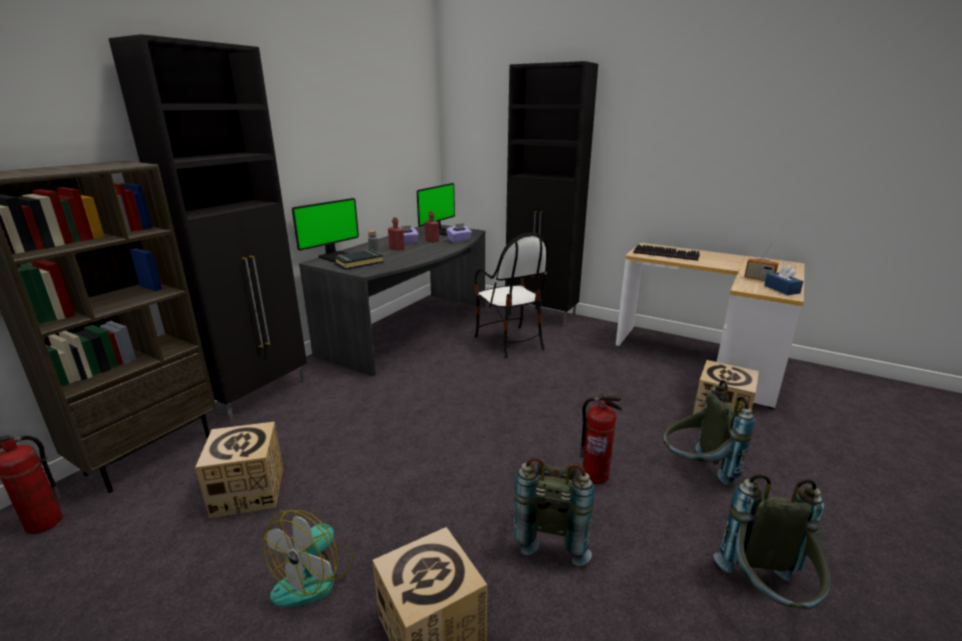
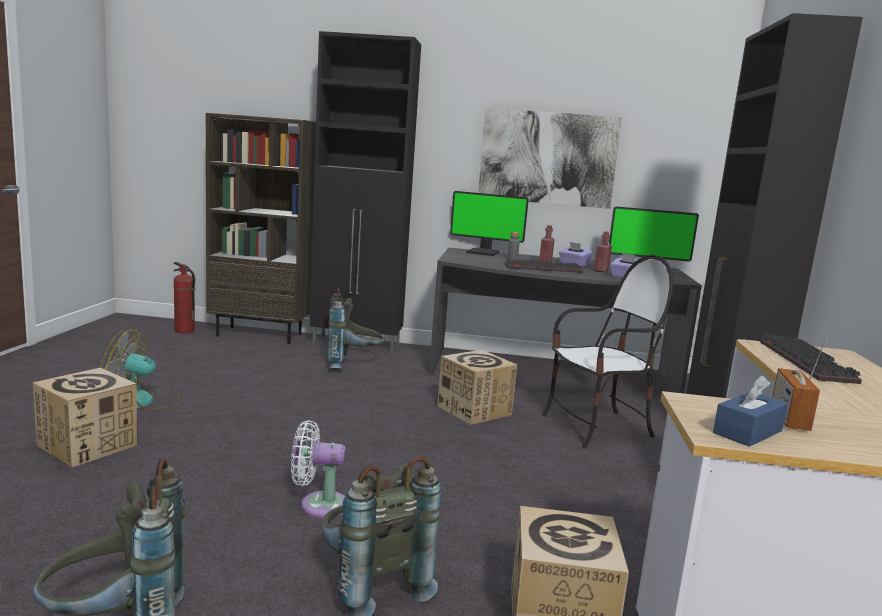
camera: 65 degrees right, 10 degrees down
cardboard box [195,421,283,518] -> cardboard box moved to [437,350,517,425]
black book [334,250,384,270] -> none
chair [474,233,548,358] -> chair turned 150 degrees counterclockwise [542,255,674,448]
grey backpack [514,457,594,566] -> grey backpack moved to [328,288,385,370]
fire extinguisher [580,394,622,484] -> white fan [291,420,346,518]
none -> picture [478,108,622,209]
none -> keyboard [505,259,583,273]

